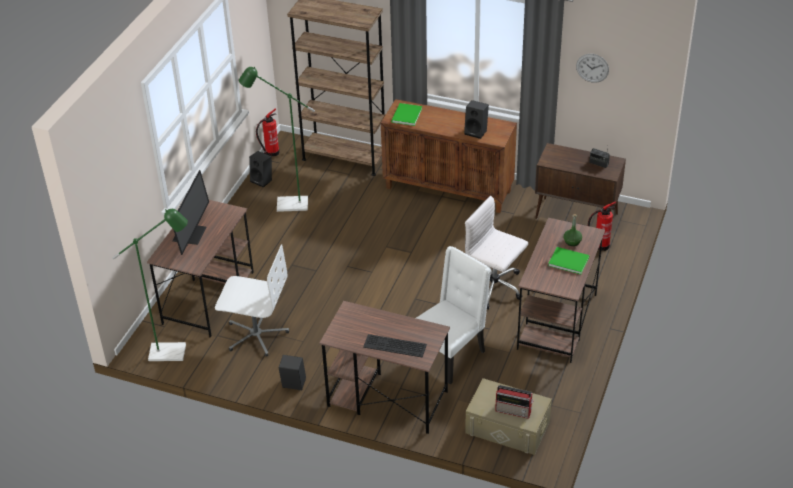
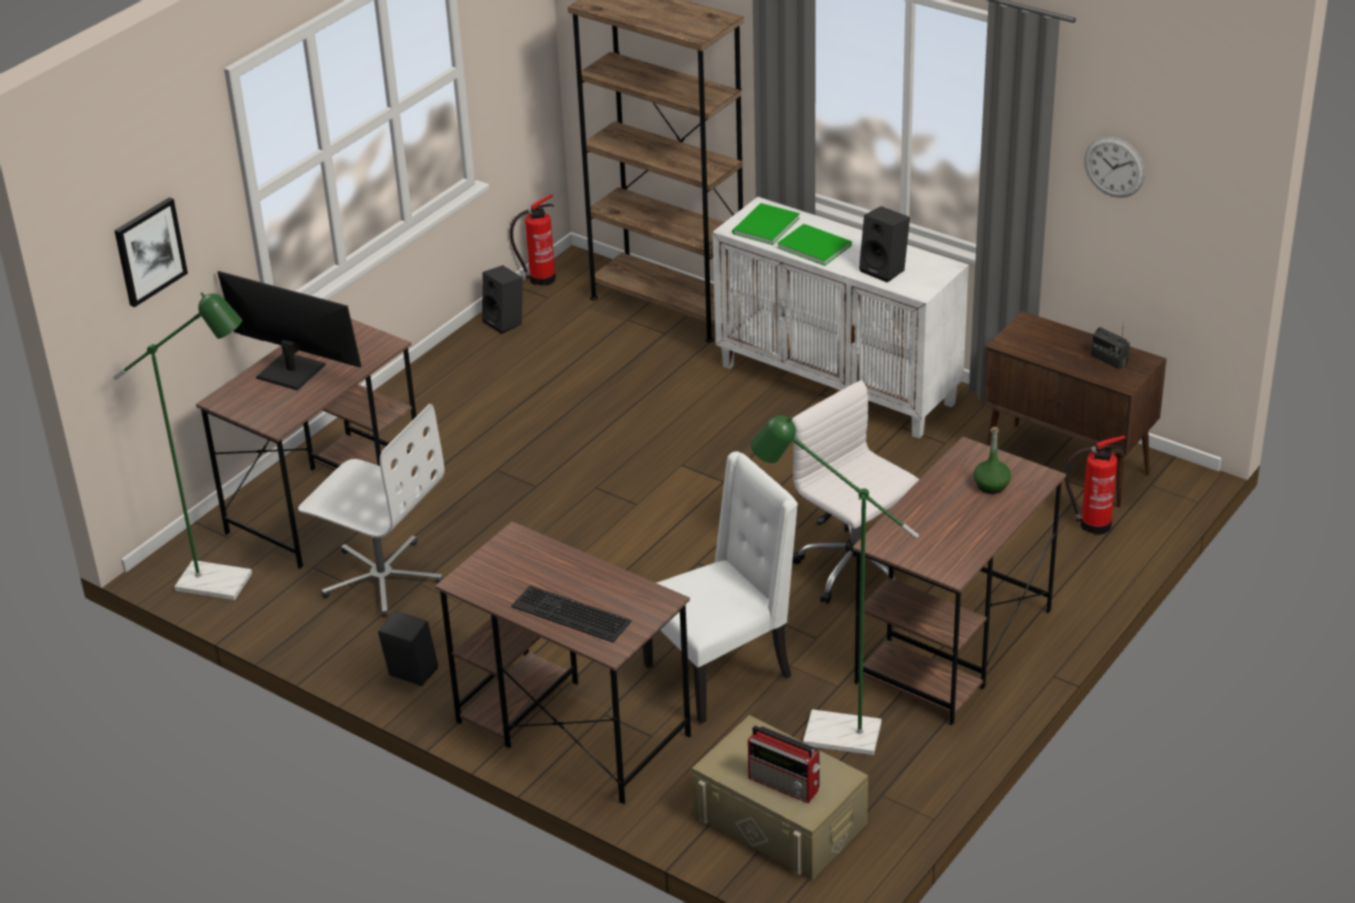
camera: 15 degrees right, 5 degrees down
monitor [172,170,209,255] -> monitor turned 90 degrees counterclockwise [217,271,362,391]
green floor lamp [239,67,315,212] -> green floor lamp moved to [750,415,919,755]
brown cabinet [381,99,517,213] -> white cabinet [712,197,969,439]
green book [548,247,590,274] -> green book moved to [777,224,852,266]
none -> picture [114,197,188,307]

